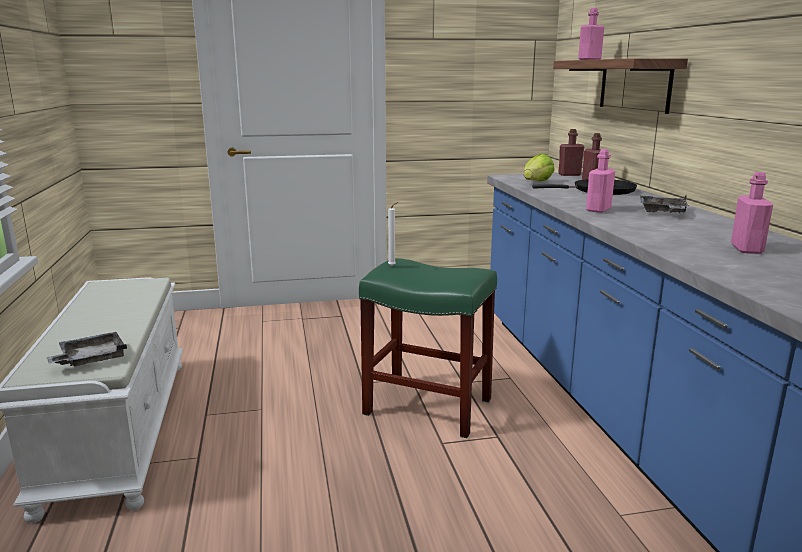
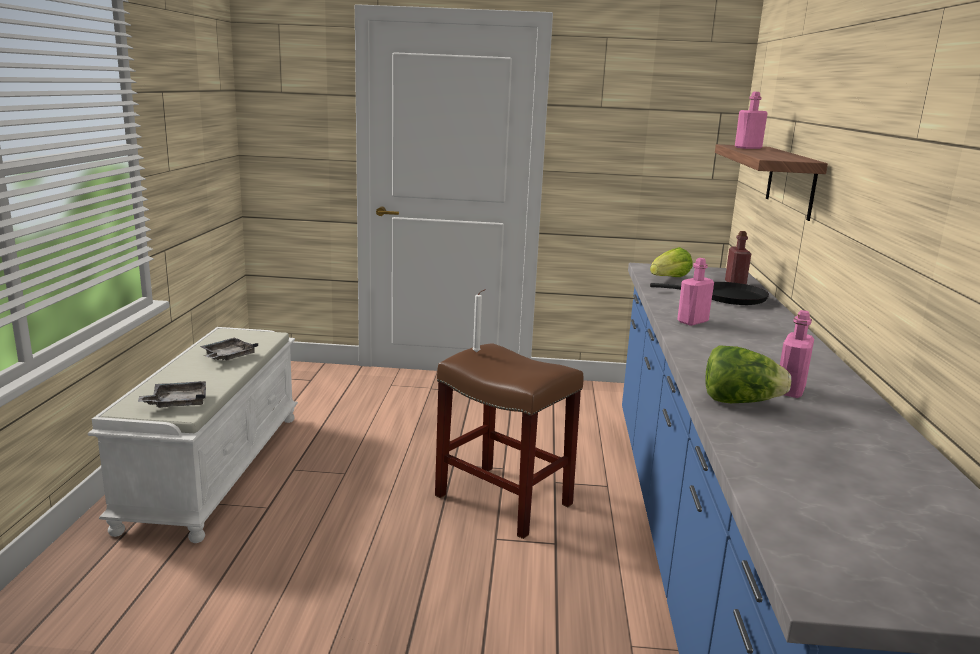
camera: 15 degrees right, 0 degrees up
green stool [359,258,497,438] -> brown stool [435,343,584,539]
red bottle [558,129,585,176] -> none
grey tray [640,195,689,213] -> grey tray moved to [200,338,258,361]
none -> lettuce [705,345,791,403]

